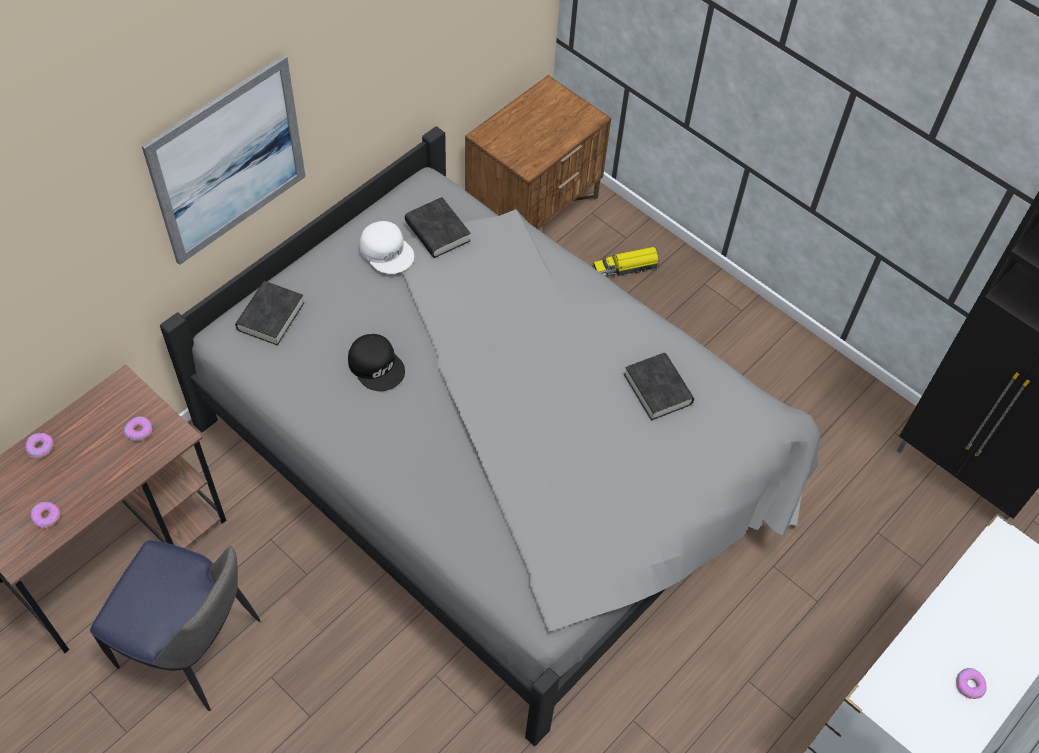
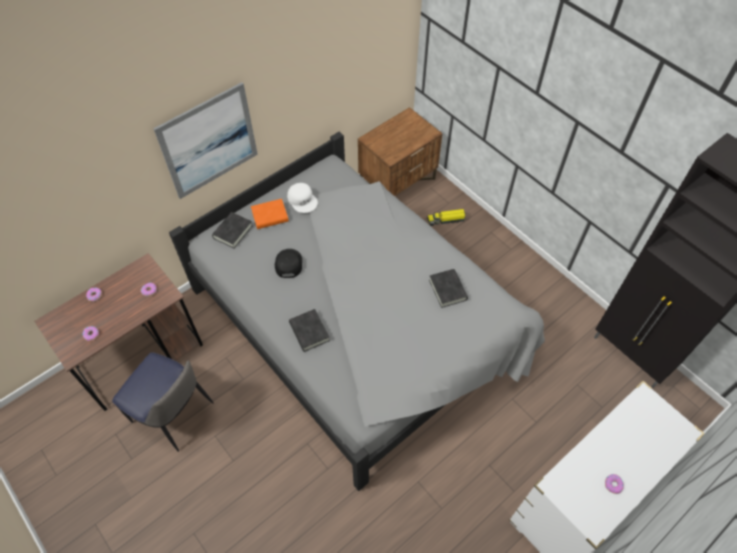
camera: 10 degrees right, 0 degrees up
black cap [348,334,405,391] -> black cap turned 150 degrees counterclockwise [275,249,302,278]
black book [405,197,471,258] -> black book moved to [289,309,330,352]
none -> orange book [251,199,289,229]

